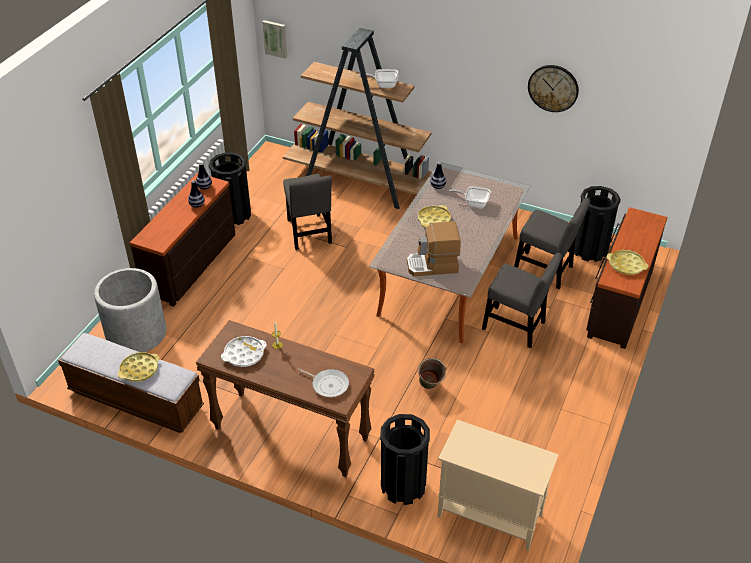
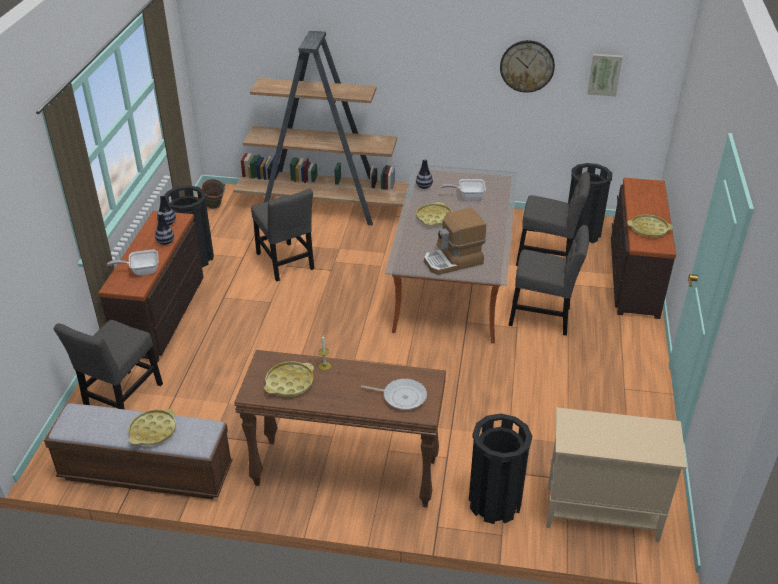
camera: 15 degrees left, 5 degrees down
grey planter [94,268,166,352] -> grey chair [54,320,163,409]
white tray [221,336,267,367] -> yellow tray [264,362,314,397]
picture [262,20,287,59] -> picture moved to [588,54,623,96]
frying pan [359,69,398,88] -> frying pan moved to [107,250,158,275]
green bucket [417,358,447,389] -> green bucket moved to [200,179,225,209]

